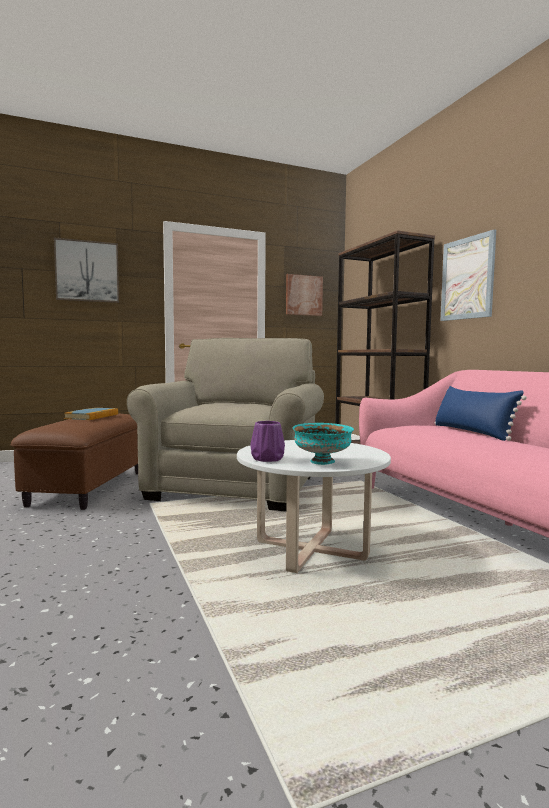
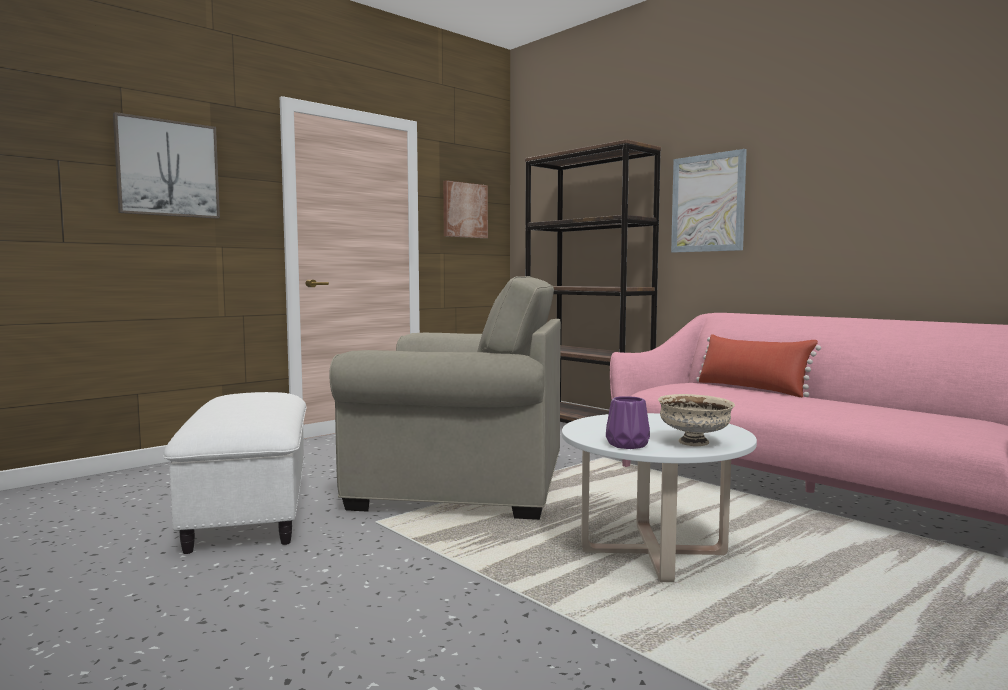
camera: 20 degrees left, 0 degrees up
brown ottoman [11,413,138,510] -> white ottoman [163,392,307,554]
book [64,408,118,420] -> none
beige armchair [127,338,324,511] -> beige armchair turned 105 degrees clockwise [329,276,561,520]
turquoise bowl [293,423,354,465] -> beige bowl [658,394,735,446]
blue pillow [435,386,527,441] -> red pillow [696,334,821,397]

